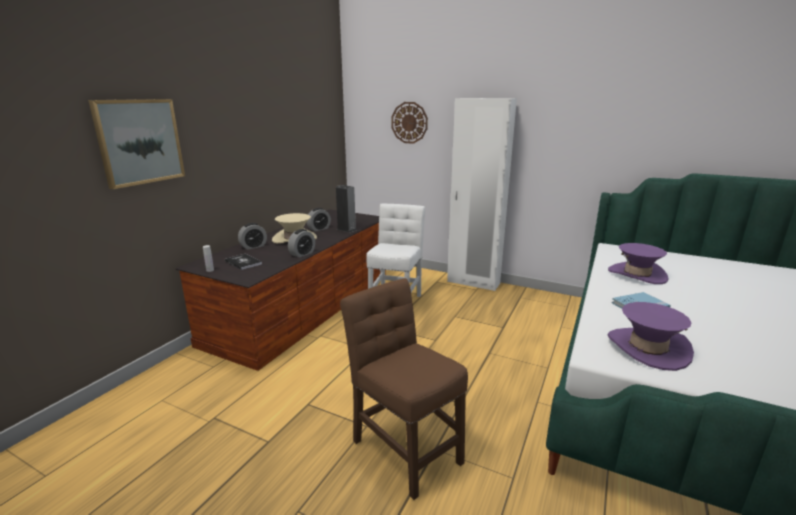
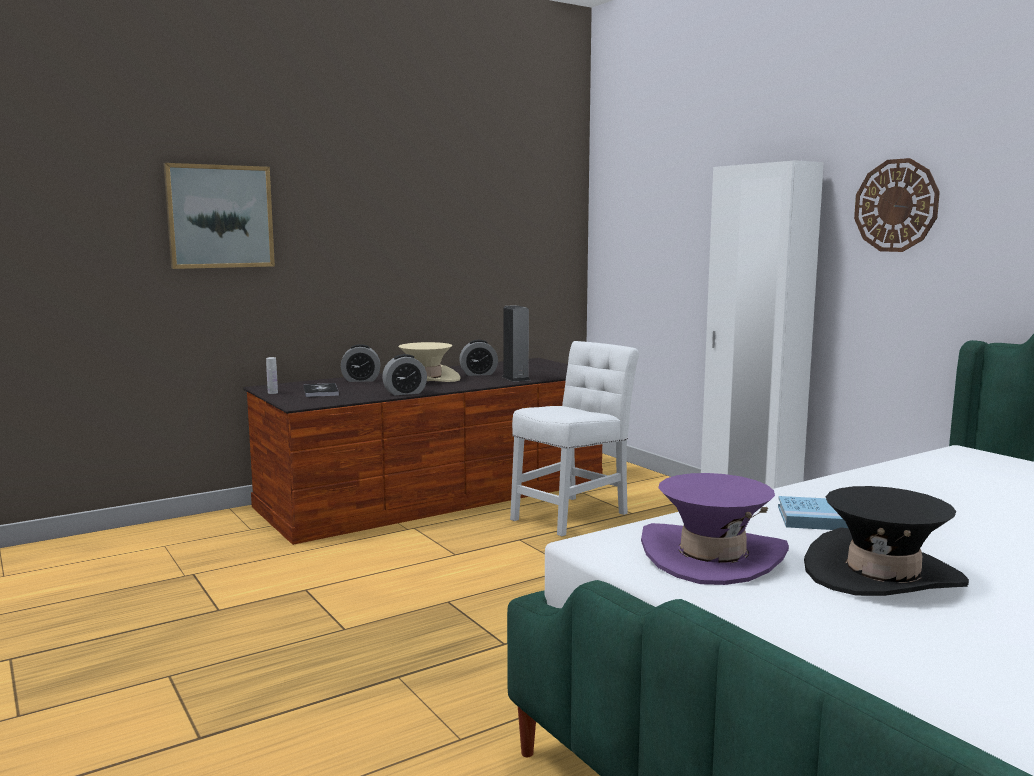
camera: 30 degrees right, 10 degrees down
brown chair [340,278,468,500] -> none
wall clock [391,102,428,144] -> wall clock moved to [854,158,940,252]
purple hat [608,243,668,284] -> none
none -> black hat [804,486,969,596]

